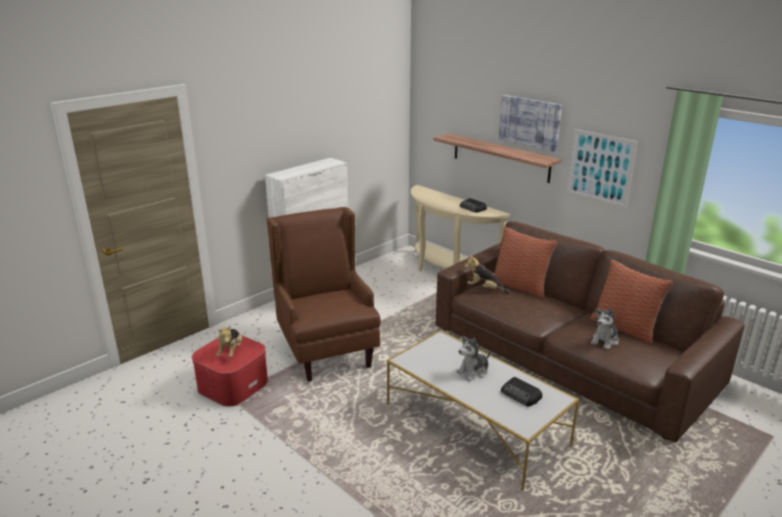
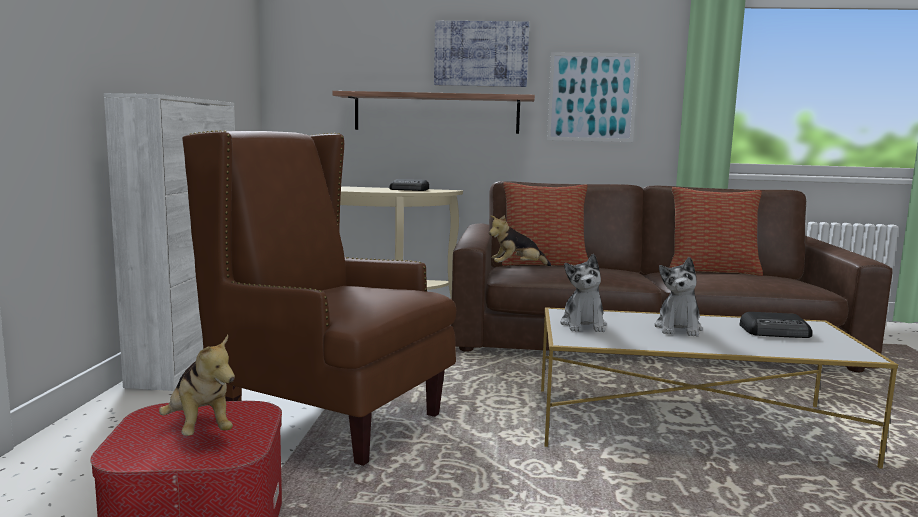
camera: 40 degrees left, 15 degrees down
plush toy [591,308,619,350] -> plush toy moved to [560,254,607,332]

